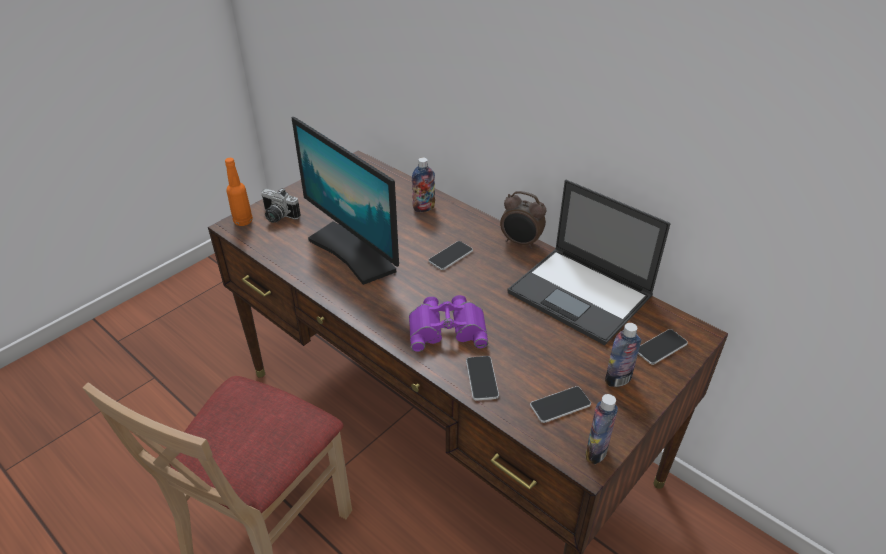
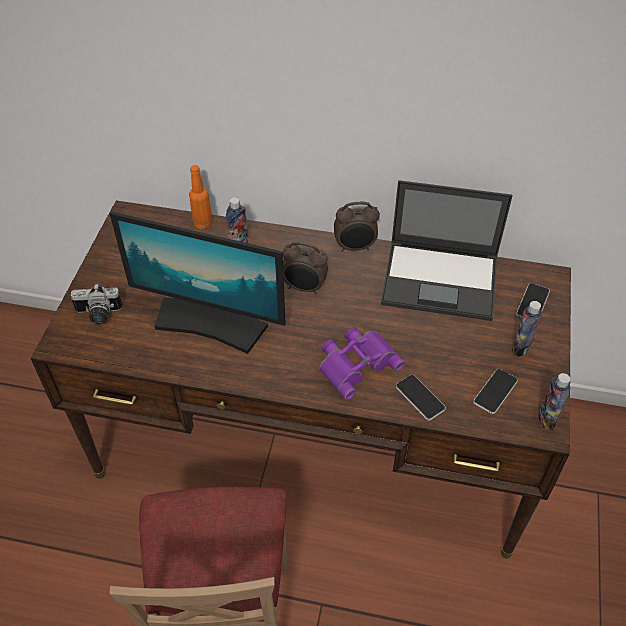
camera: 30 degrees left, 10 degrees up
orange bottle [225,158,253,226] -> orange bottle moved to [189,165,212,230]
phone [428,241,473,270] -> alarm clock [283,242,328,295]

